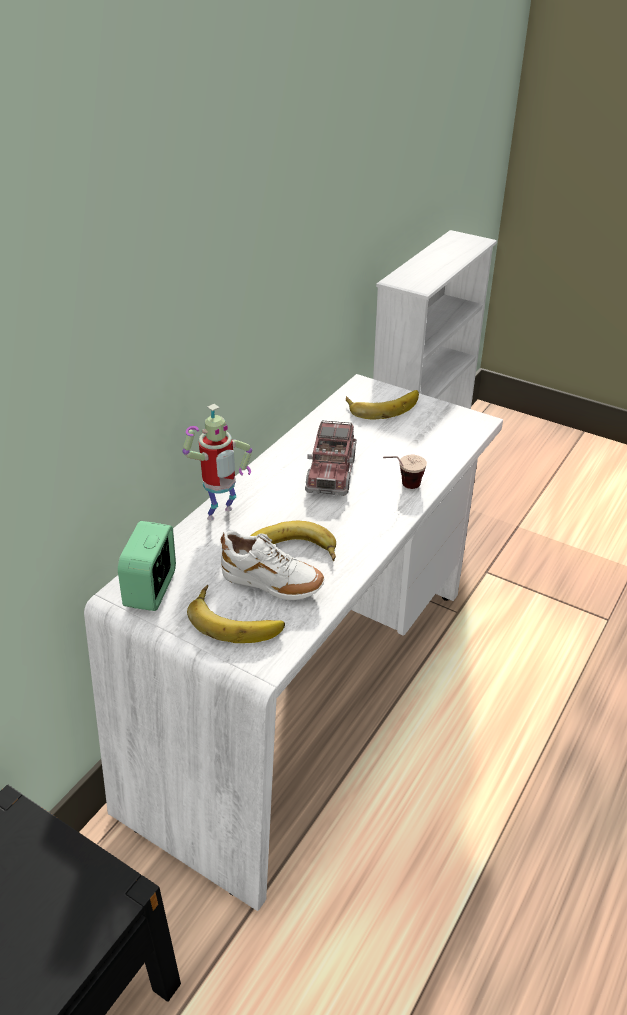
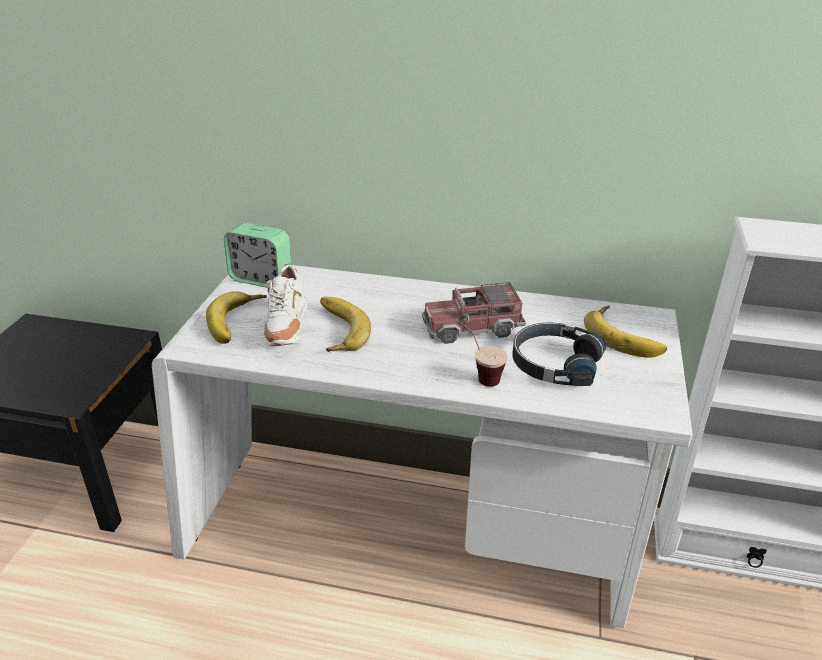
camera: 70 degrees right, 5 degrees down
alarm clock [118,521,176,611] -> alarm clock turned 150 degrees counterclockwise [224,223,291,288]
toy robot [183,404,252,520] -> none
none -> black headphones [513,322,607,386]

